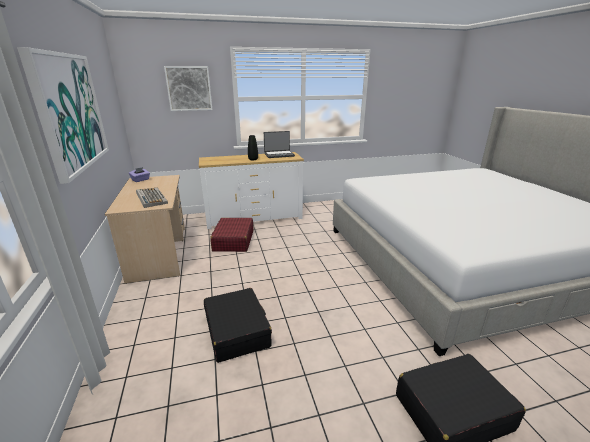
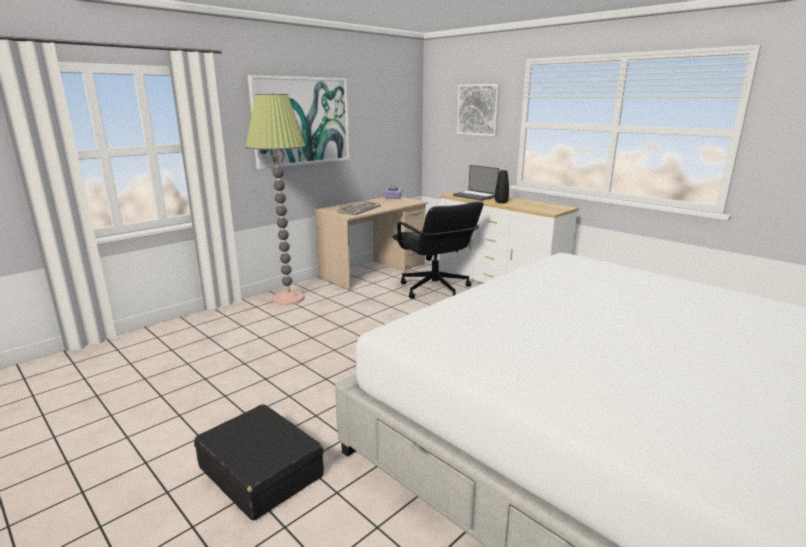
camera: 60 degrees right, 5 degrees down
black suitcase [204,288,272,363] -> none
red suitcase [210,218,253,252] -> black office chair [393,201,484,299]
laptop [264,131,295,158] -> laptop moved to [453,165,499,201]
none -> floor lamp [246,93,306,305]

